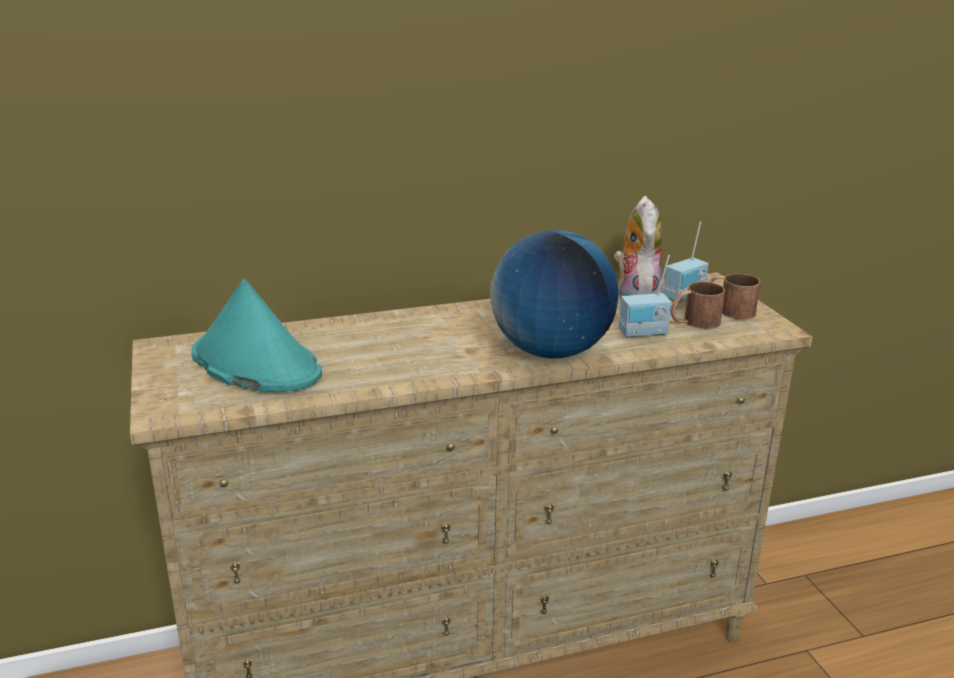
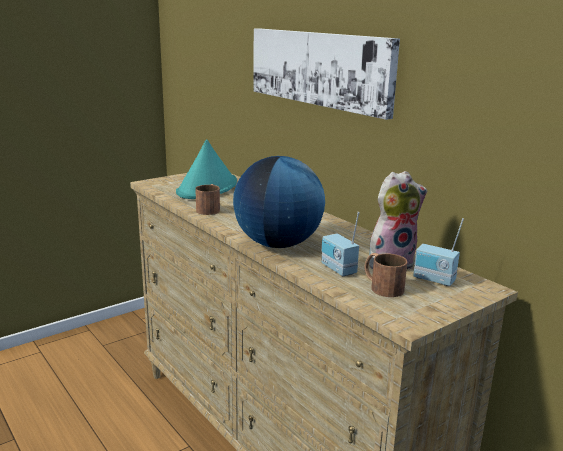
camera: 70 degrees right, 5 degrees down
brown mug [709,273,761,319] -> brown mug moved to [195,184,220,215]
none -> picture [253,29,400,120]

